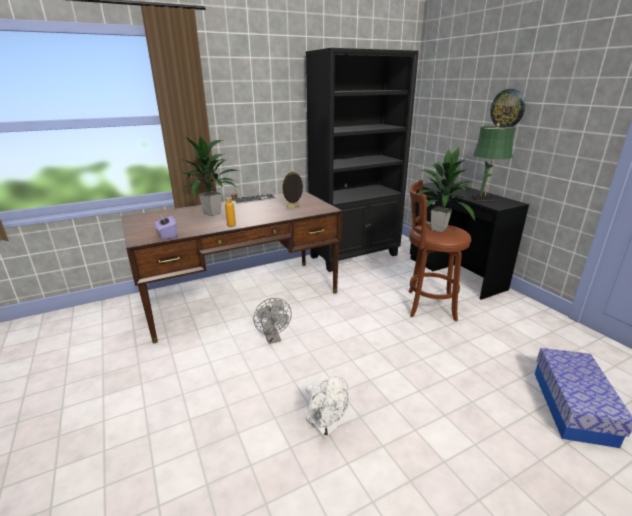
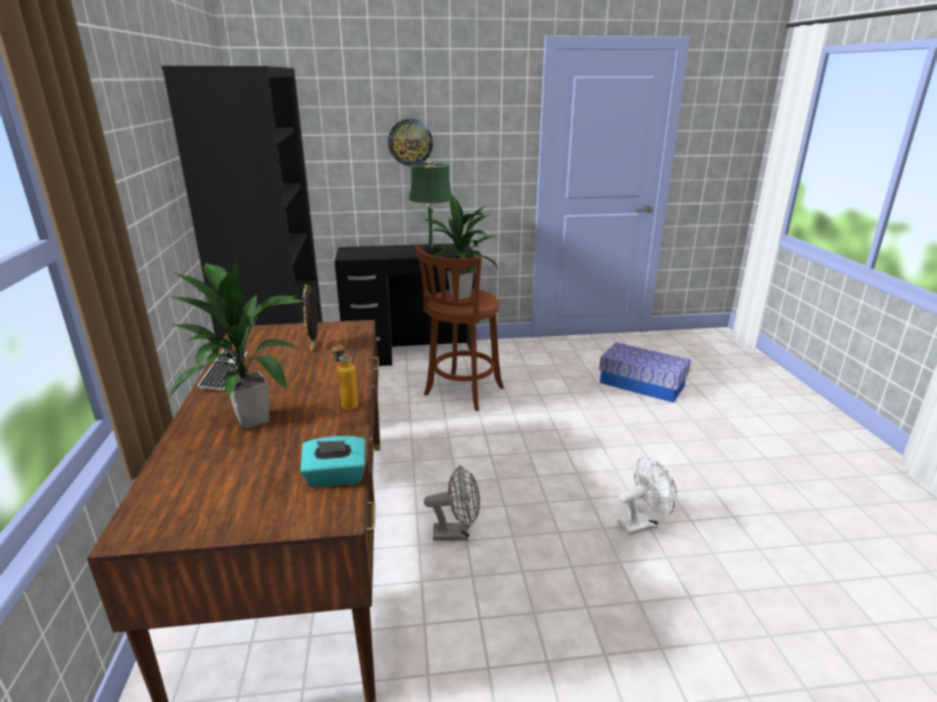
camera: 70 degrees left, 0 degrees up
purple tissue box [155,215,177,240] -> turquoise tissue box [300,436,366,487]

